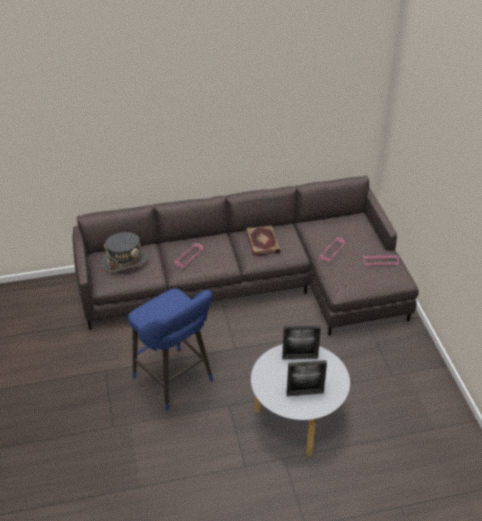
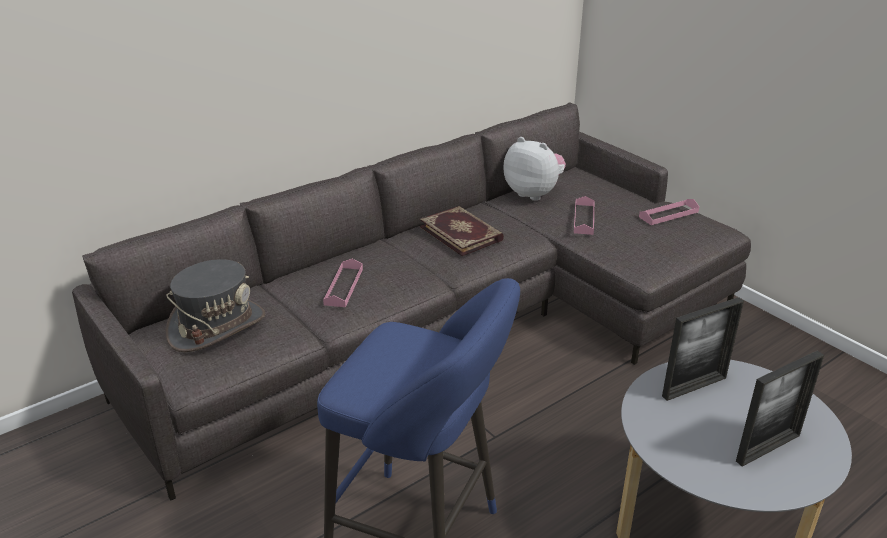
camera: 25 degrees left, 10 degrees down
none -> plush toy [504,137,566,201]

